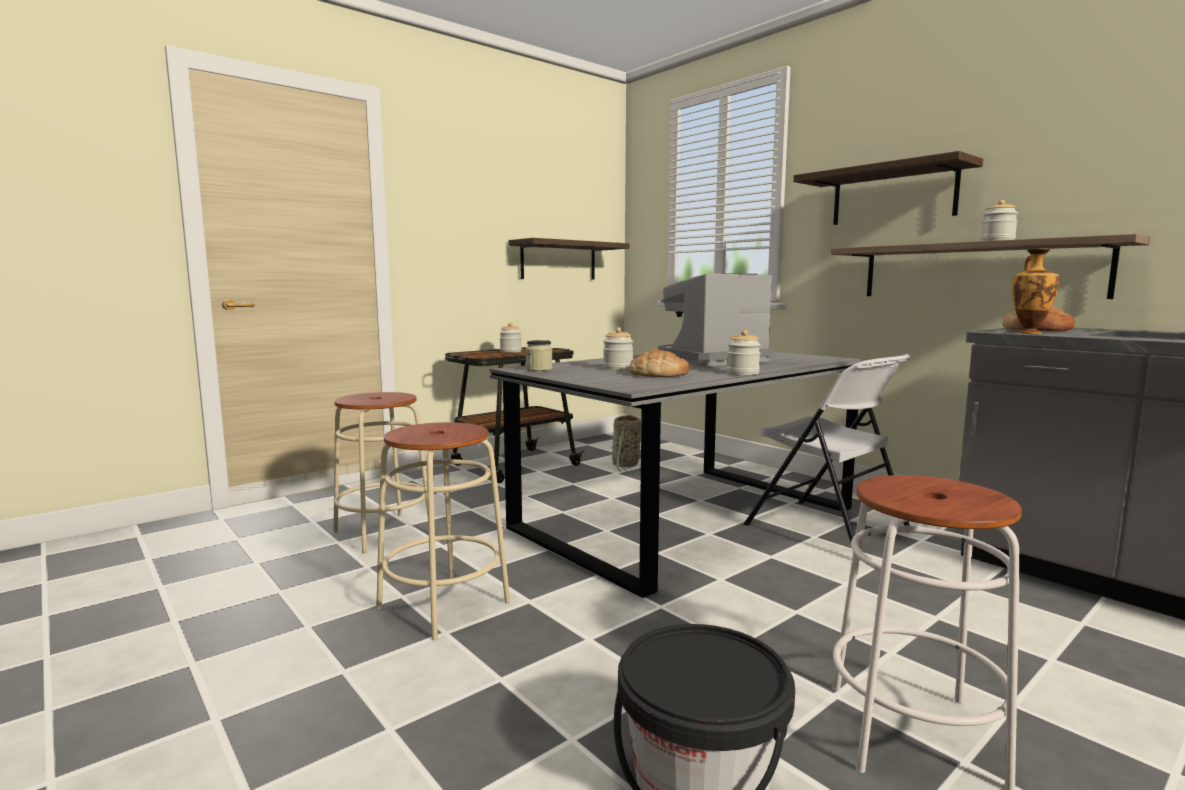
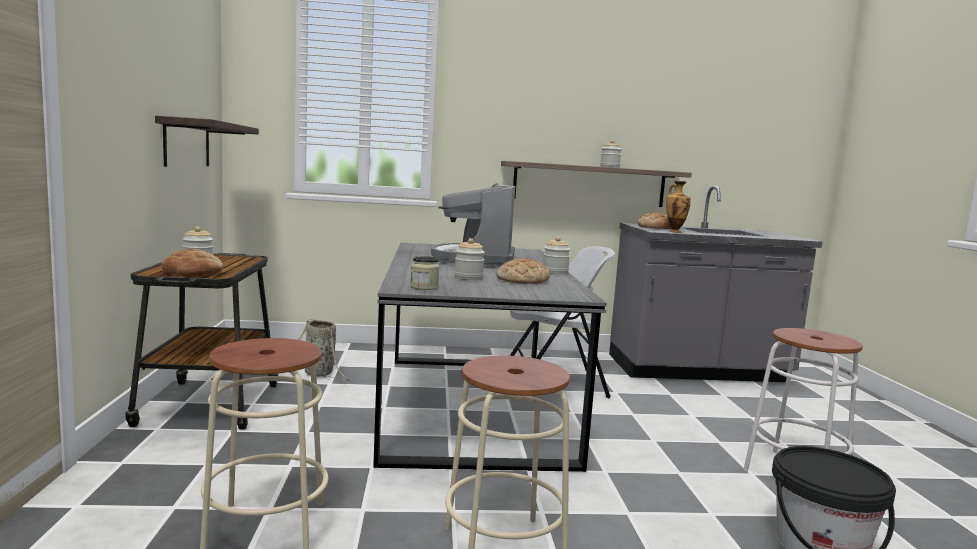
camera: 55 degrees left, 0 degrees up
shelf [793,151,983,225] -> none
none -> bread [162,249,224,275]

